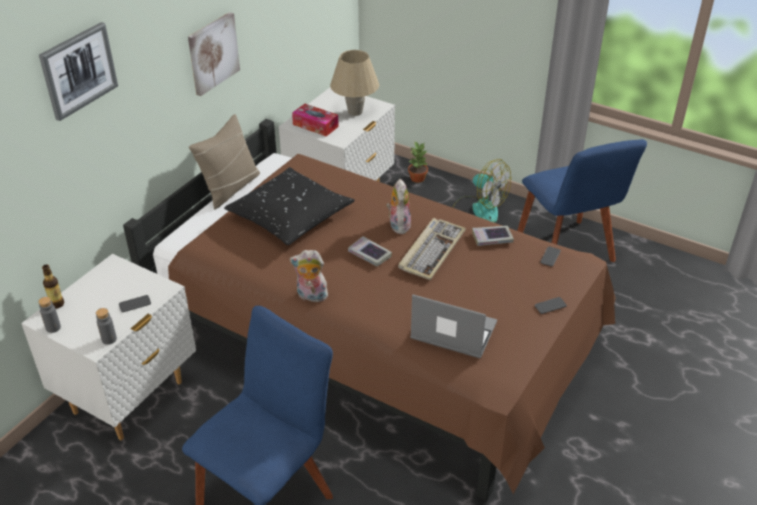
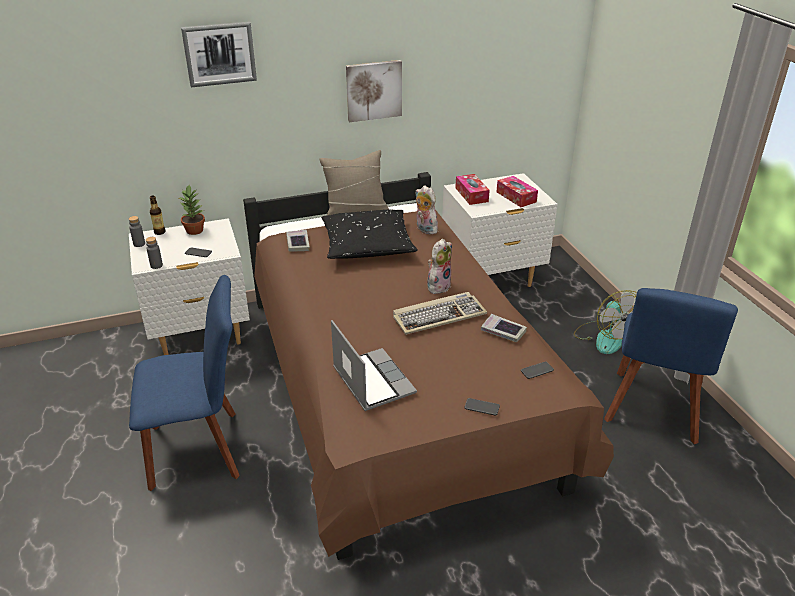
camera: 40 degrees right, 5 degrees down
plush toy [290,250,328,302] -> plush toy moved to [415,185,438,234]
beige table lamp [330,50,379,116] -> tissue box [497,176,538,207]
book [348,236,392,266] -> book moved to [286,230,310,251]
potted plant [408,142,428,183] -> potted plant moved to [179,185,205,235]

